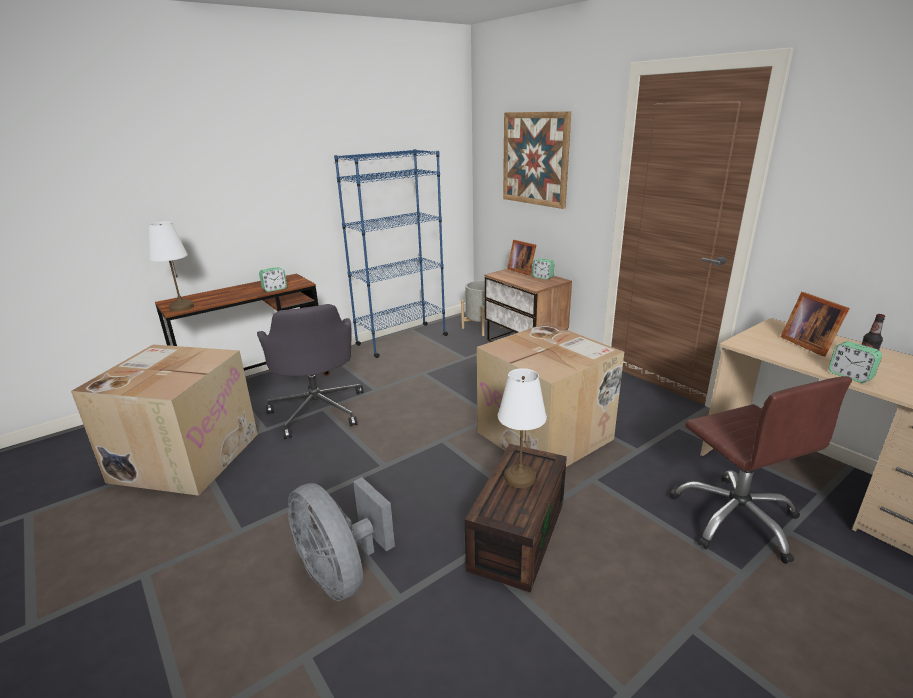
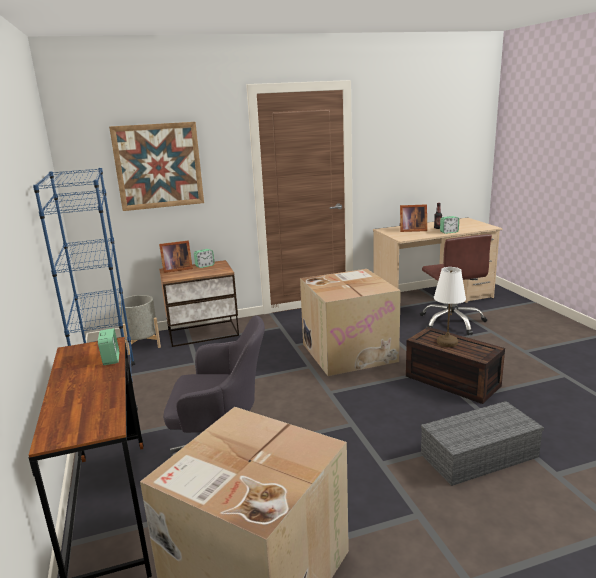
camera: 70 degrees left, 5 degrees down
white table lamp [148,221,194,312] -> none
grey fan [288,477,395,601] -> grey storage box [421,401,544,486]
brown office chair [669,376,852,564] -> brown office chair turned 75 degrees clockwise [420,234,492,335]

